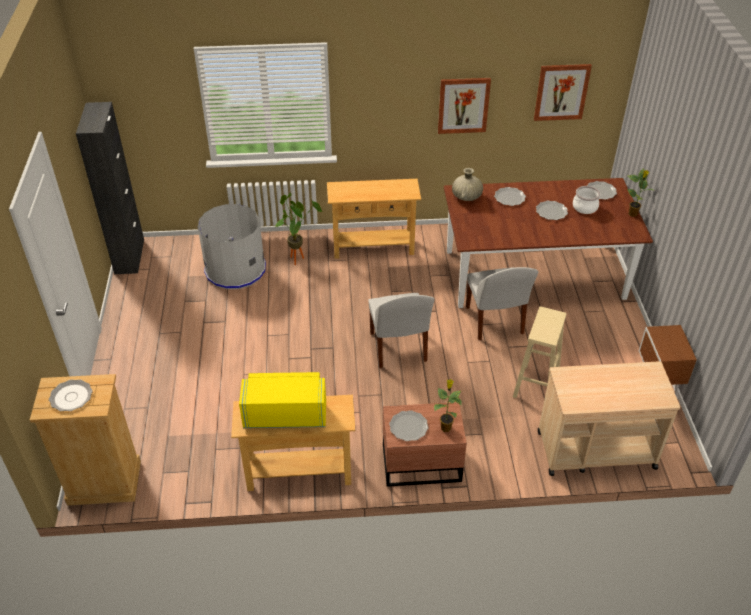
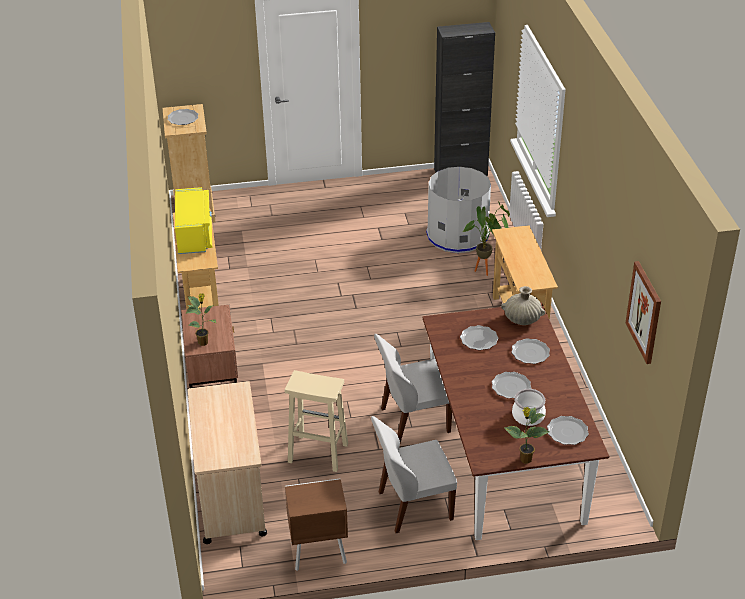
camera: 85 degrees right, 5 degrees down
white chair [368,293,434,368] -> white chair moved to [371,416,457,533]
plate [389,410,429,441] -> plate moved to [460,325,499,350]
picture [438,78,491,134] -> none

